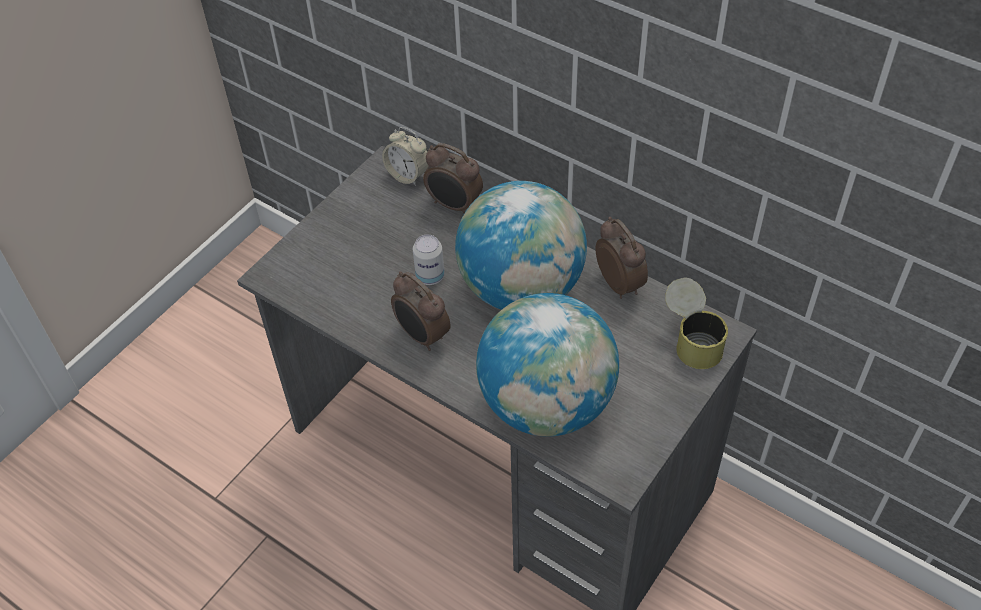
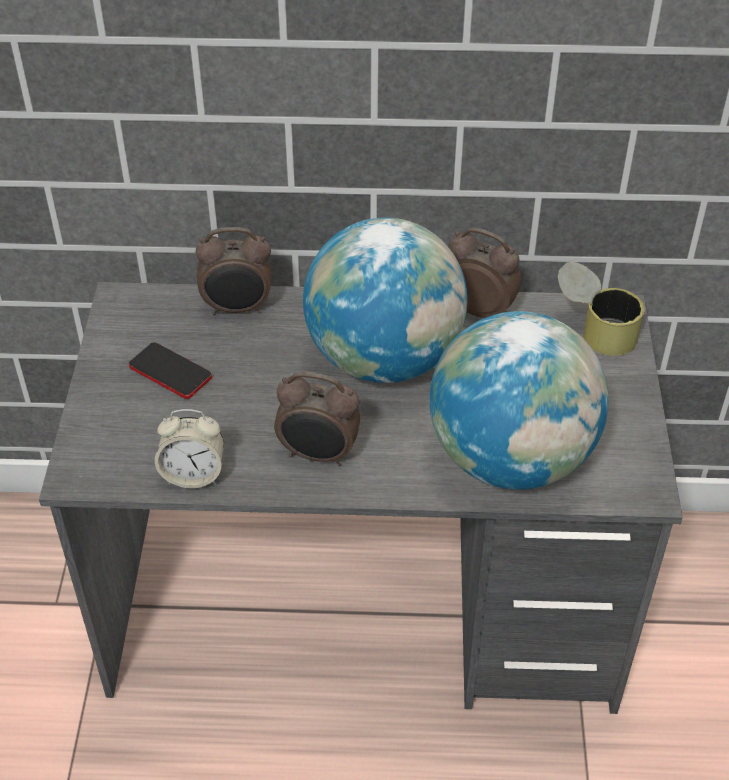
camera: 35 degrees left, 5 degrees down
alarm clock [382,127,428,186] -> alarm clock moved to [155,409,224,488]
can [413,235,445,285] -> none
none -> phone [129,342,212,399]

